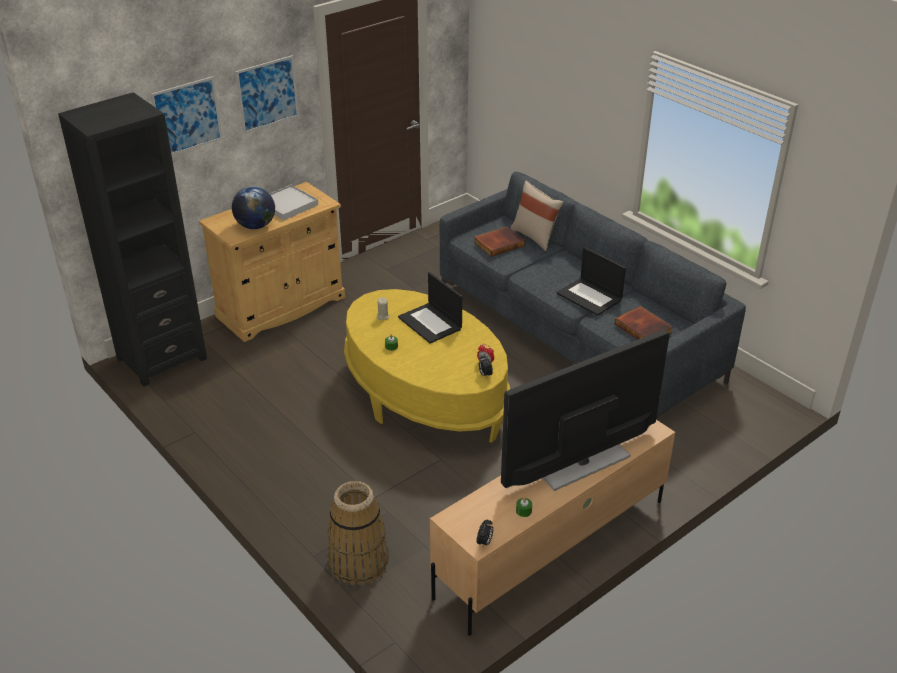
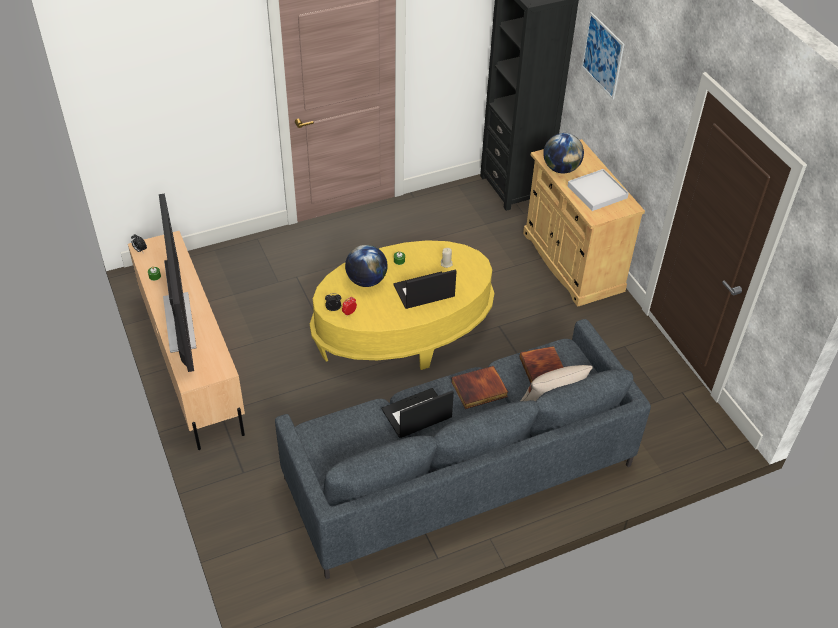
camera: 105 degrees right, 10 degrees up
picture [236,55,299,134] -> none
basket [328,481,389,585] -> none
book [615,306,673,340] -> book moved to [451,366,508,409]
none -> globe [345,245,388,287]

